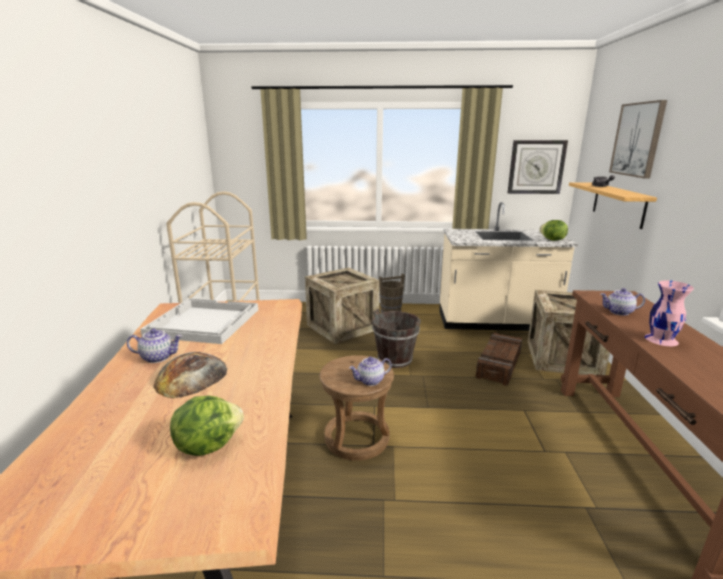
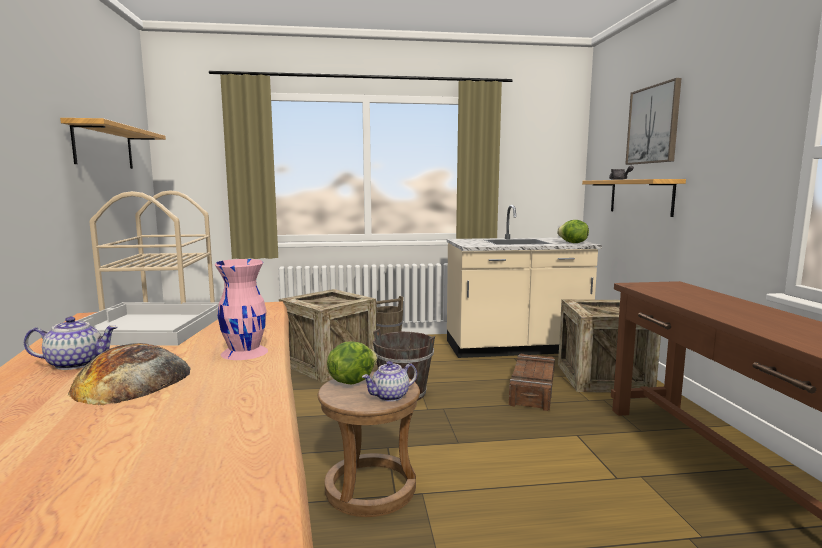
camera: 10 degrees left, 10 degrees down
lettuce [170,396,244,456] -> lettuce moved to [327,342,377,384]
wall clock [508,140,568,194] -> none
teapot [601,288,645,316] -> none
pink vase [645,280,694,346] -> pink vase moved to [215,259,268,360]
none -> shelf [60,118,166,169]

